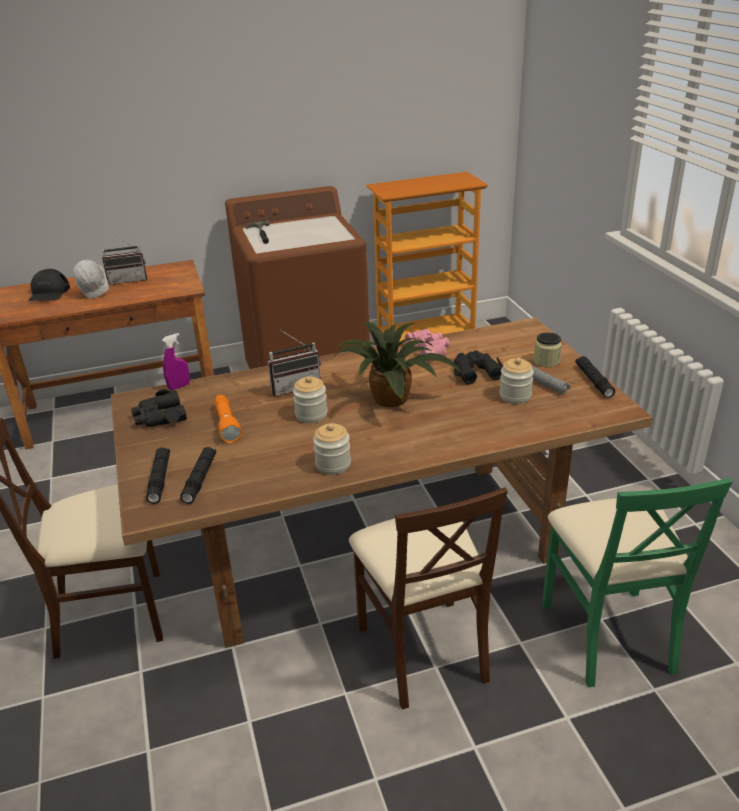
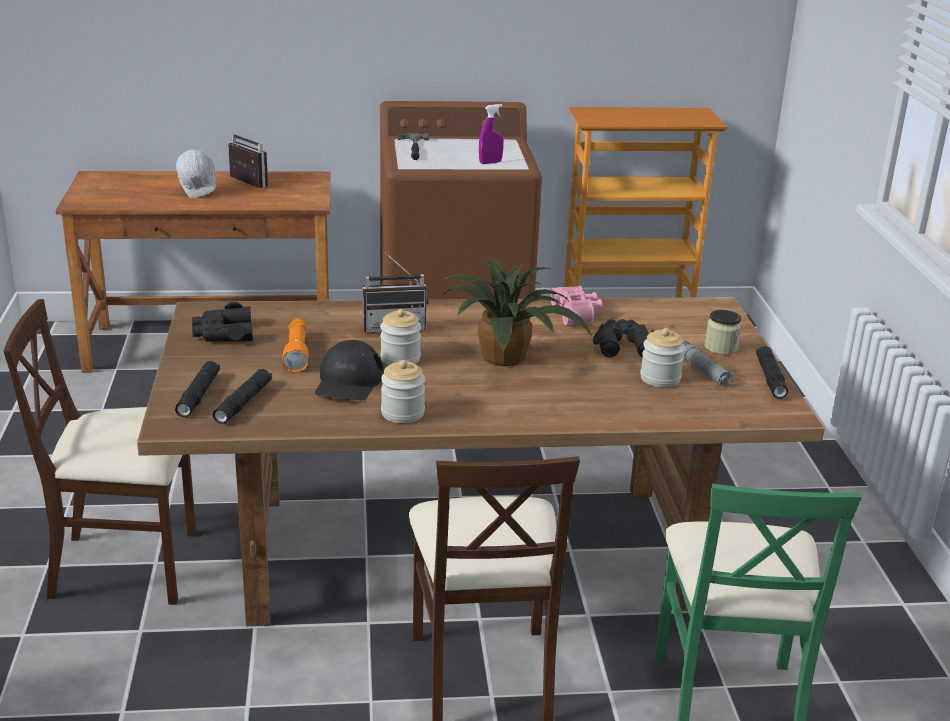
camera: 10 degrees right, 5 degrees down
black cap [28,269,70,301] -> black cap moved to [315,340,384,400]
radio [102,234,147,285] -> radio turned 135 degrees counterclockwise [228,133,268,188]
purple spray bottle [162,333,190,390] -> purple spray bottle moved to [479,104,504,164]

